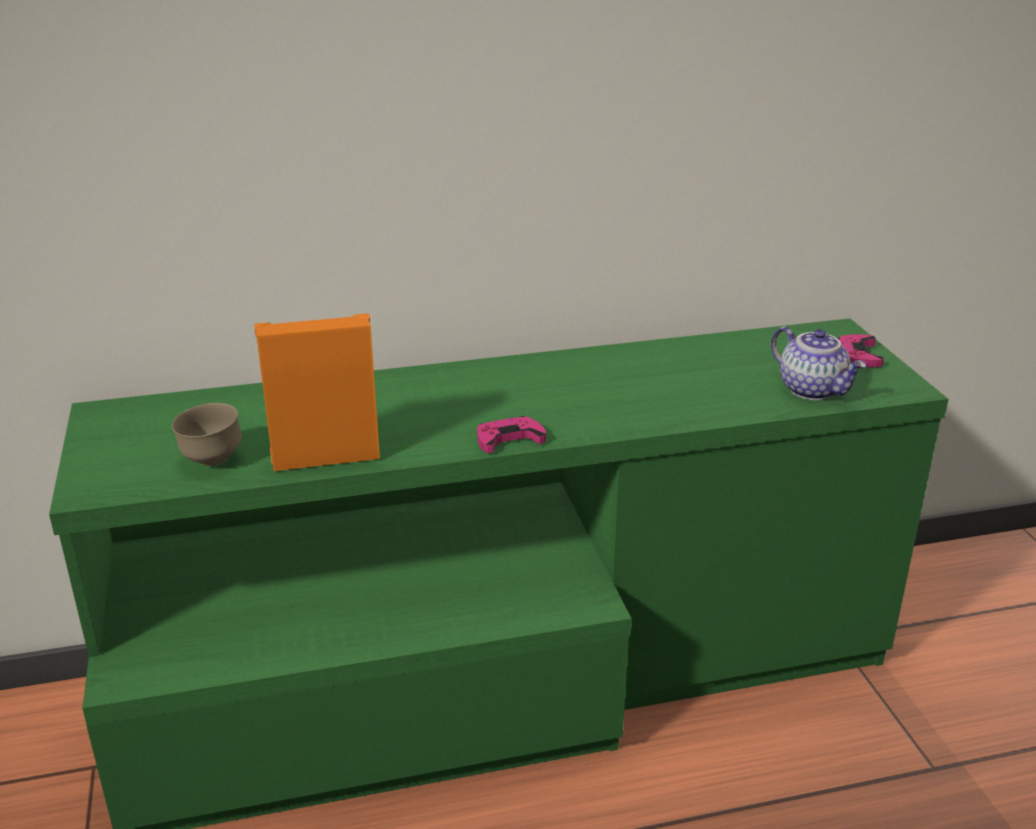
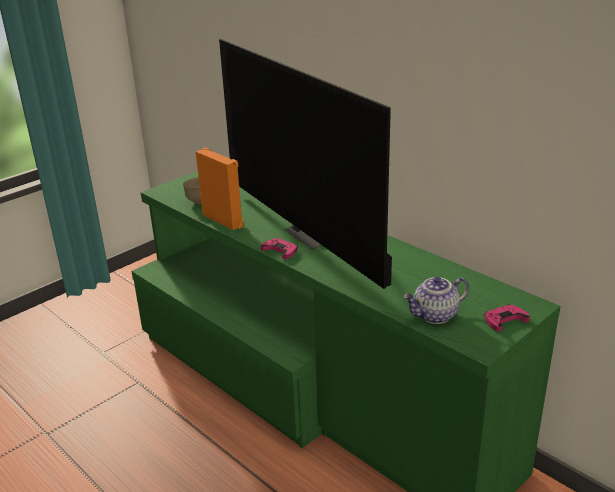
camera: 60 degrees right, 0 degrees up
teapot [771,326,866,400] -> teapot turned 45 degrees clockwise [403,277,469,324]
none -> television [219,39,392,289]

